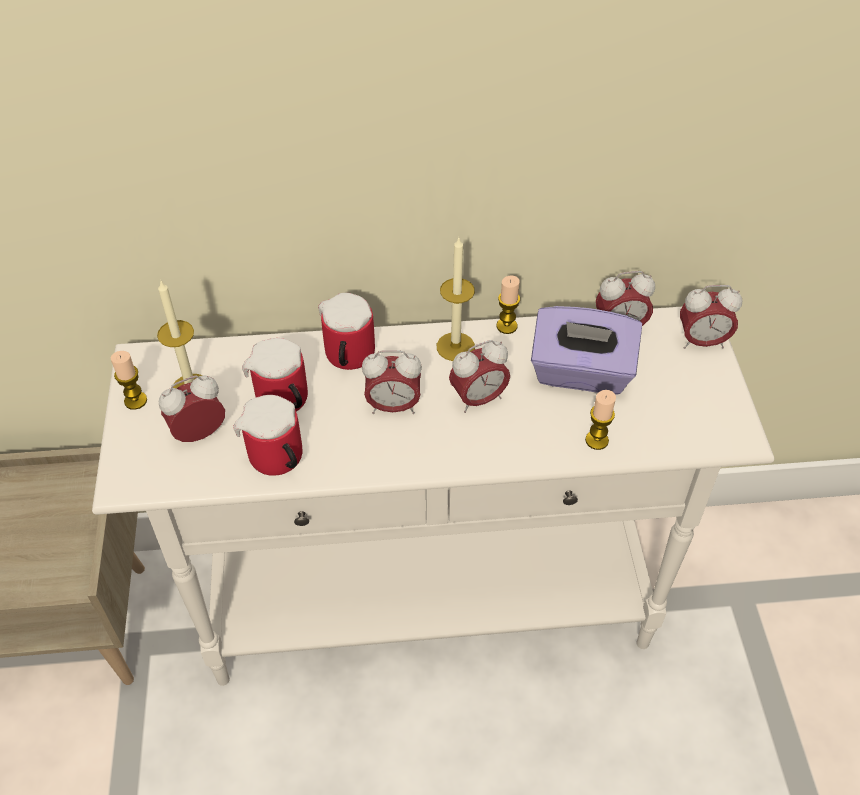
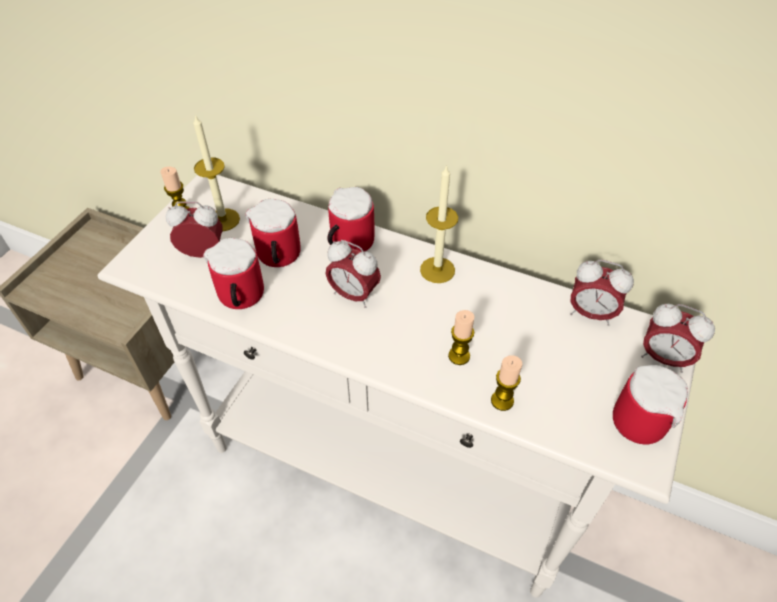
camera: 30 degrees right, 0 degrees up
alarm clock [449,340,510,413] -> none
candle [496,276,520,334] -> candle moved to [448,310,475,365]
purple tissue box [531,306,642,395] -> none
none -> mug [613,365,688,444]

